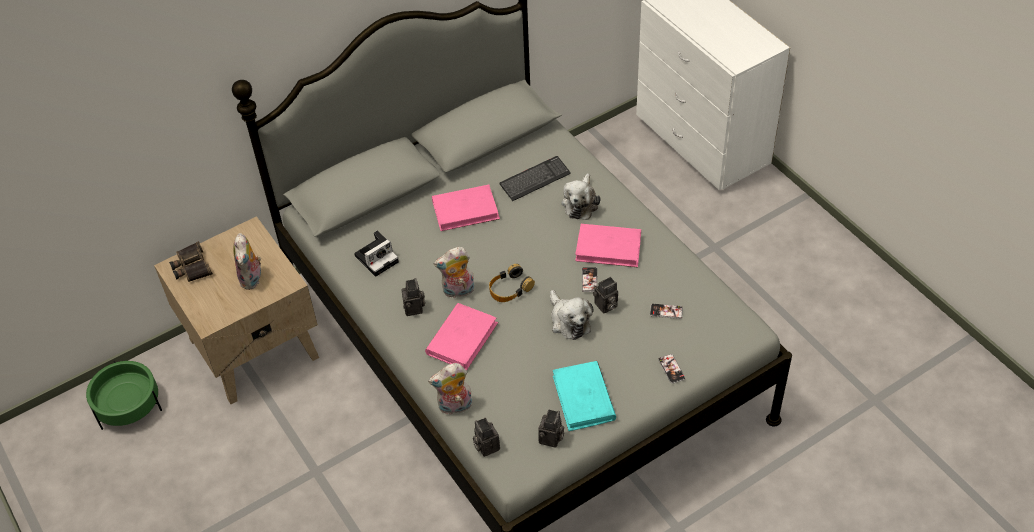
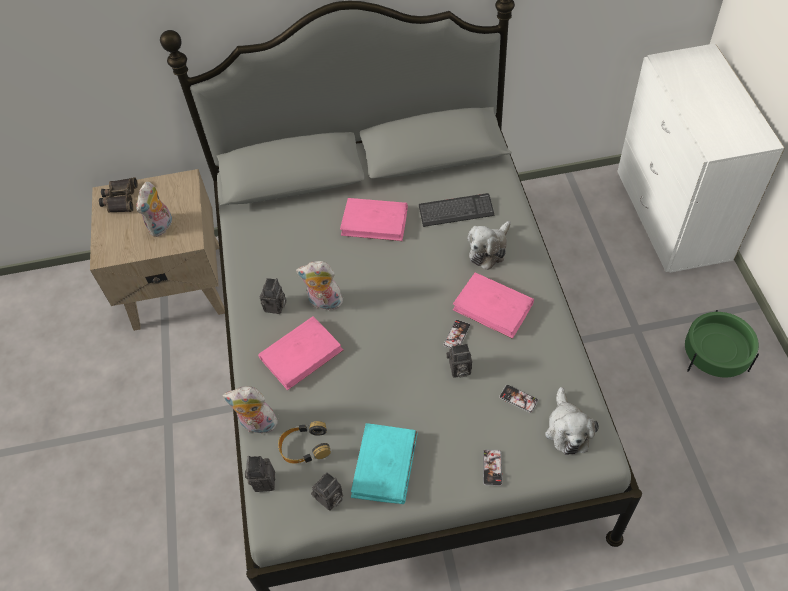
camera: 25 degrees right, 5 degrees up
green planter [86,361,162,430] -> green planter moved to [685,310,759,377]
camera [354,231,399,277] -> none
headphones [489,264,535,302] -> headphones moved to [278,421,331,464]
plush toy [550,290,594,340] -> plush toy moved to [545,387,599,455]

